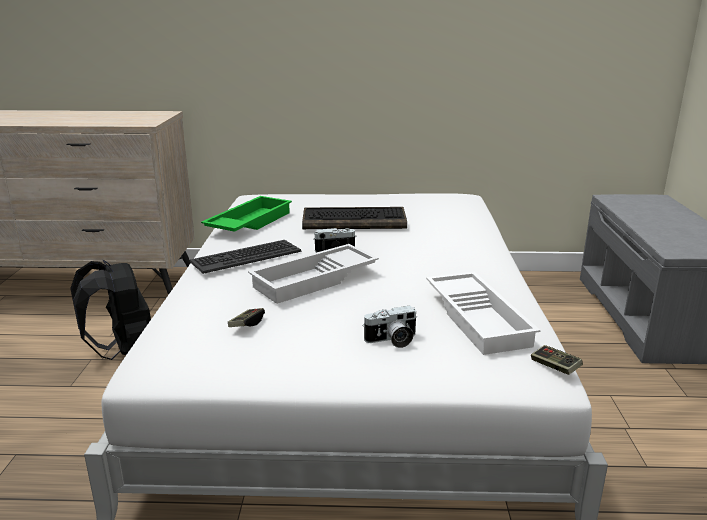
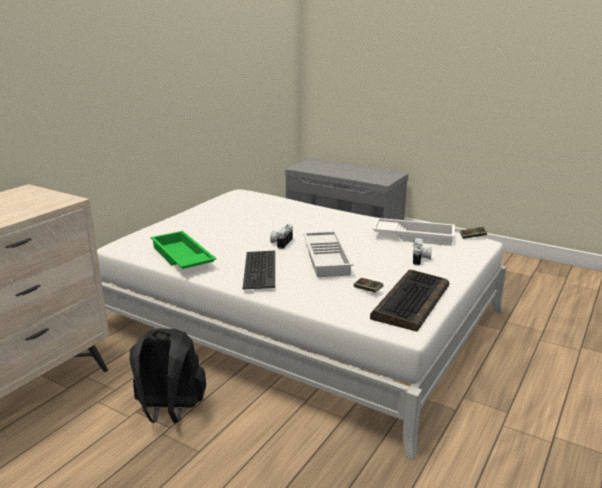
camera: 60 degrees left, 0 degrees up
keyboard [302,207,407,229] -> keyboard moved to [370,270,449,332]

